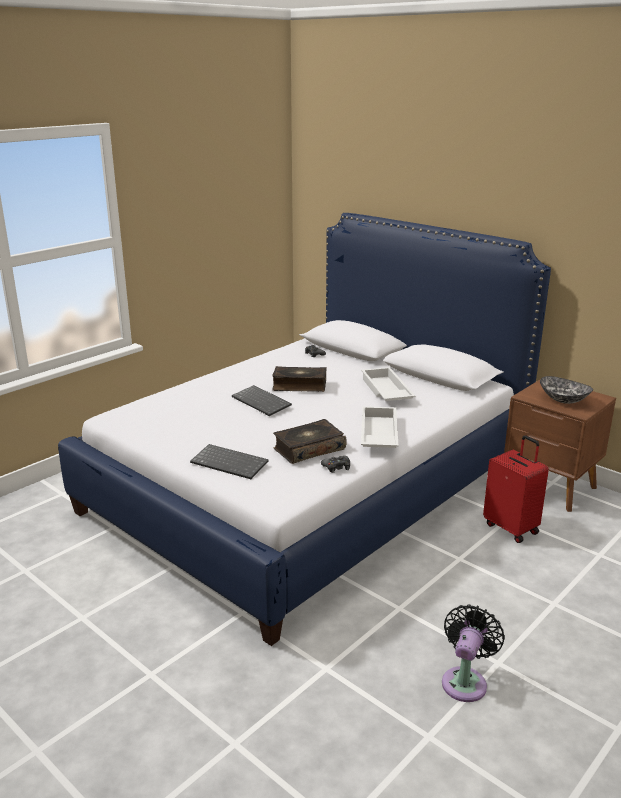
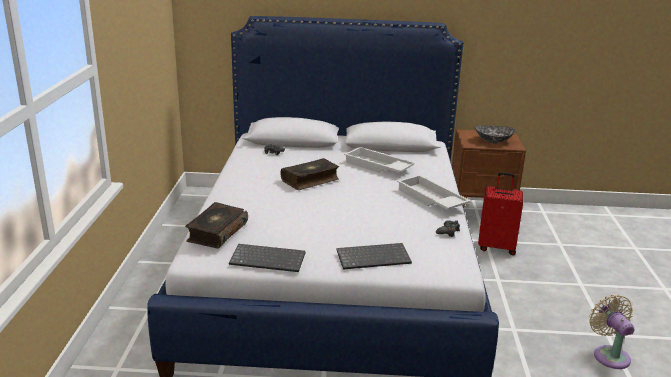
camera: 40 degrees left, 0 degrees up
keyboard [232,385,292,416] -> keyboard moved to [229,244,306,272]
book [273,419,347,464] -> book moved to [185,202,248,249]
black fan [442,604,505,702] -> beige fan [589,295,634,369]

